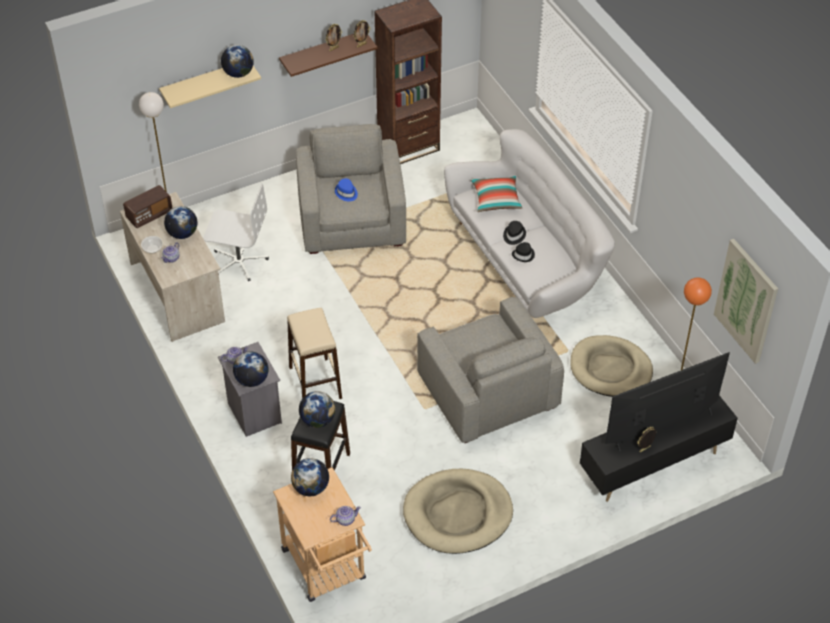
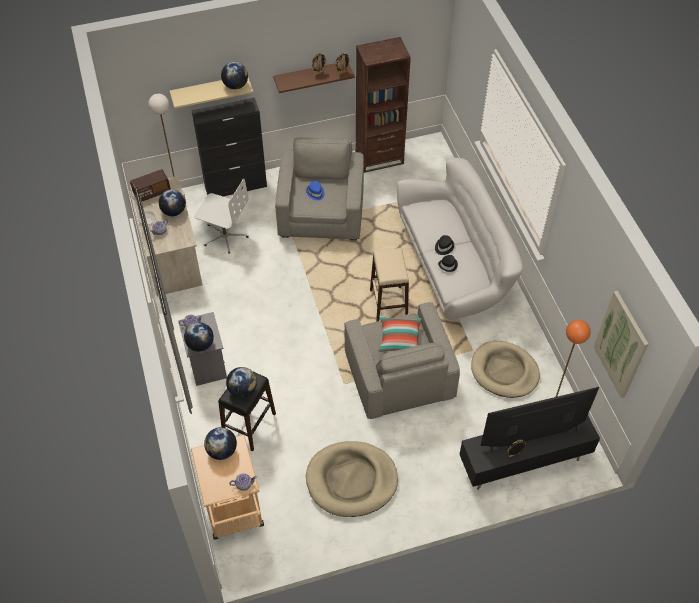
camera: 10 degrees right, 5 degrees up
beige stool [287,308,342,399] -> beige stool moved to [370,248,409,322]
pillow [471,176,522,212] -> pillow moved to [378,316,421,352]
none -> black cabinet [191,98,267,196]

